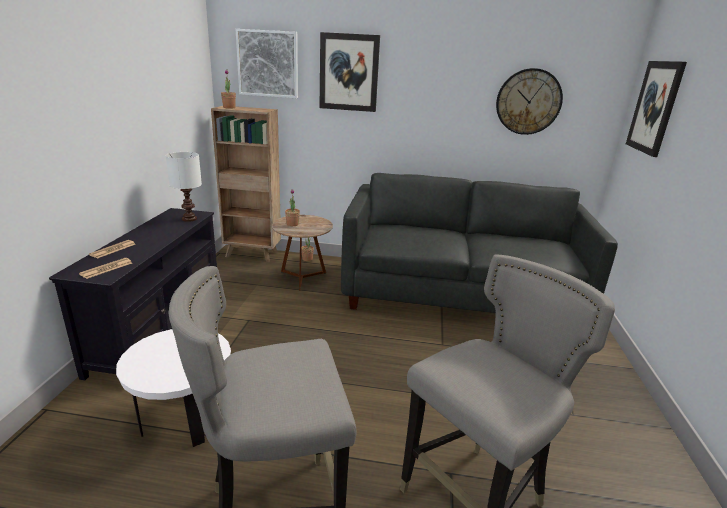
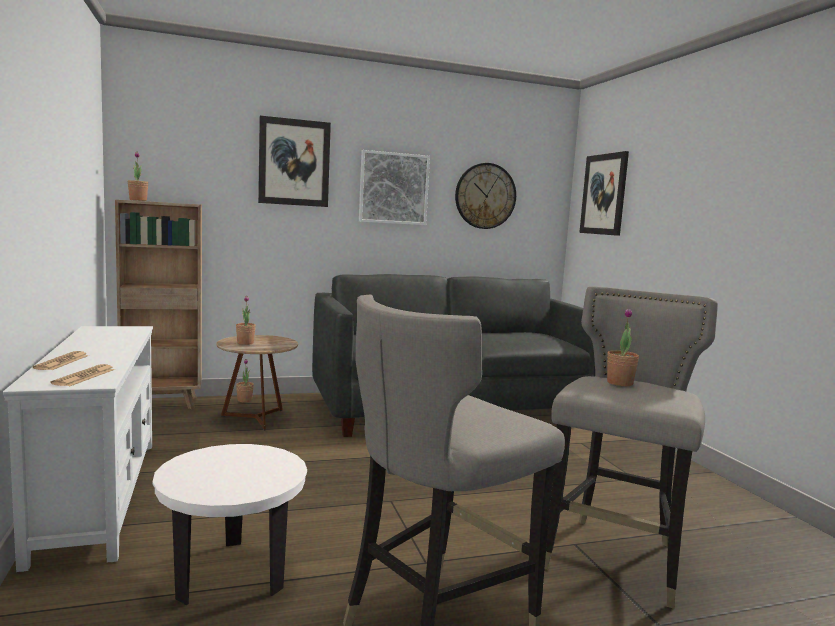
camera: 25 degrees left, 15 degrees down
black tv stand [49,208,217,380] -> white tv stand [3,326,153,572]
white table lamp [166,152,202,222] -> none
picture [236,29,298,98] -> picture moved to [359,150,430,225]
none -> potted plant [607,309,639,386]

